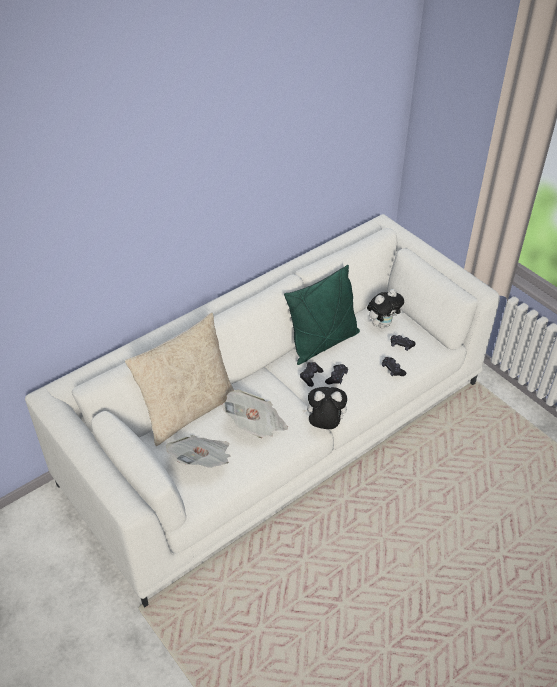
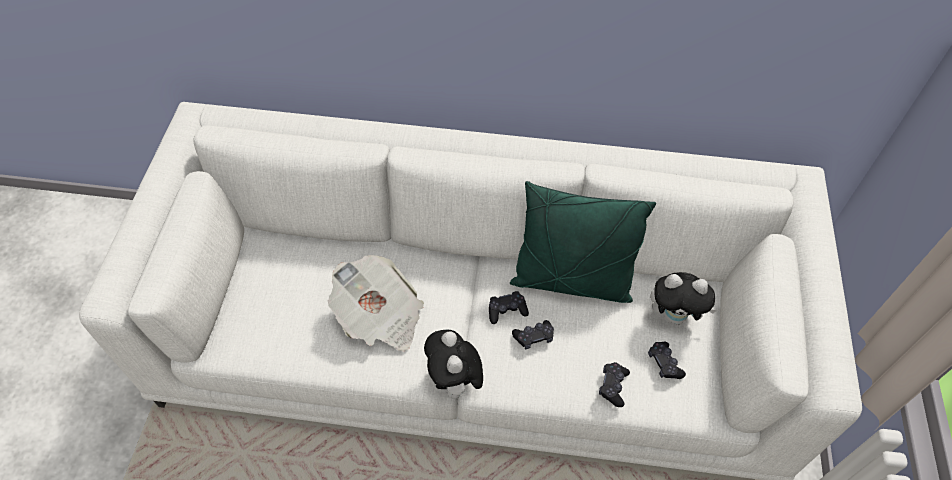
camera: 45 degrees right, 10 degrees up
beige pillow [125,313,234,446] -> none
newspaper [166,435,230,468] -> none
plush toy [302,387,347,429] -> plush toy turned 150 degrees counterclockwise [424,329,483,404]

